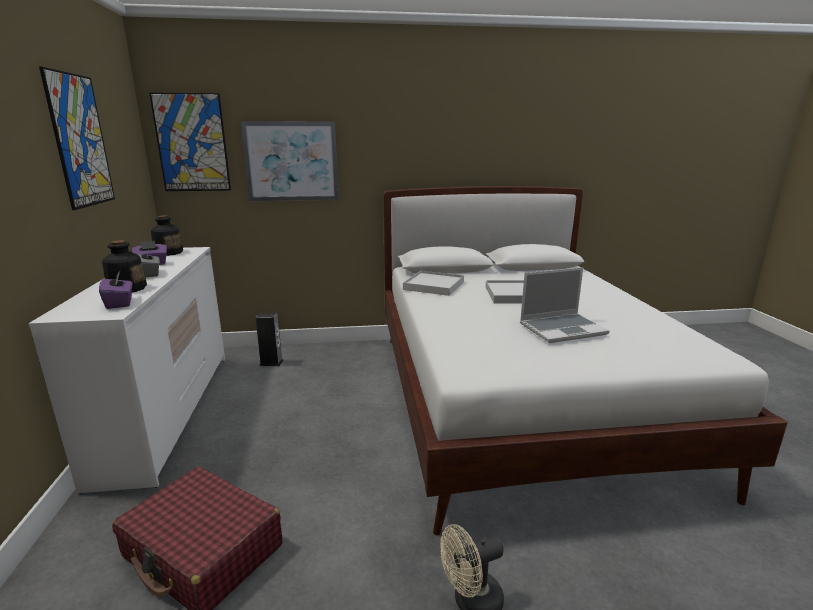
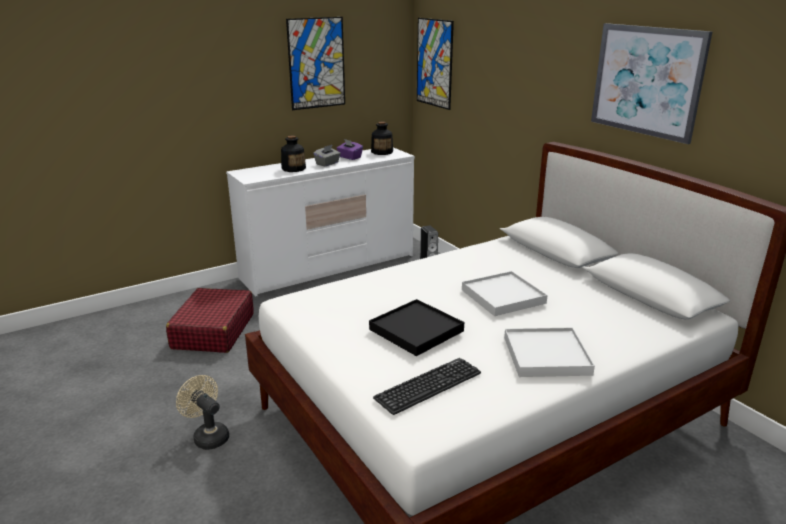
camera: 65 degrees right, 5 degrees up
purple tissue box [99,271,133,309] -> none
picture [241,121,339,201] -> picture moved to [591,23,712,144]
white tray [403,271,464,296] -> white tray moved to [504,328,595,377]
laptop [520,267,610,343] -> black tray [369,299,464,356]
none -> keyboard [373,358,481,415]

